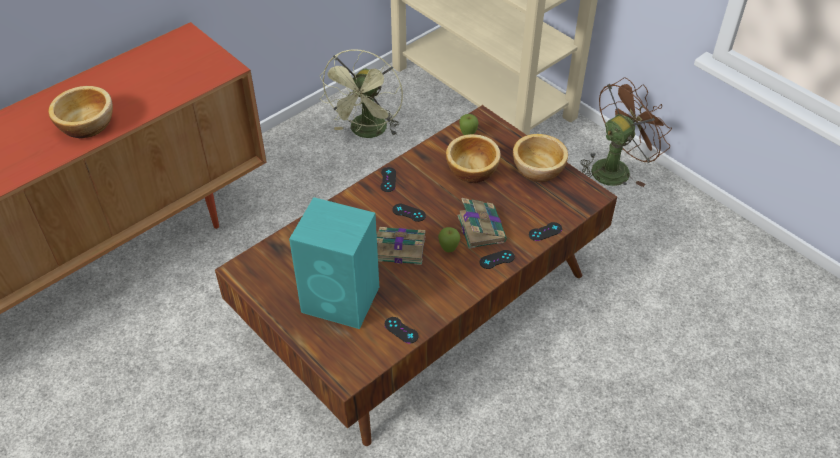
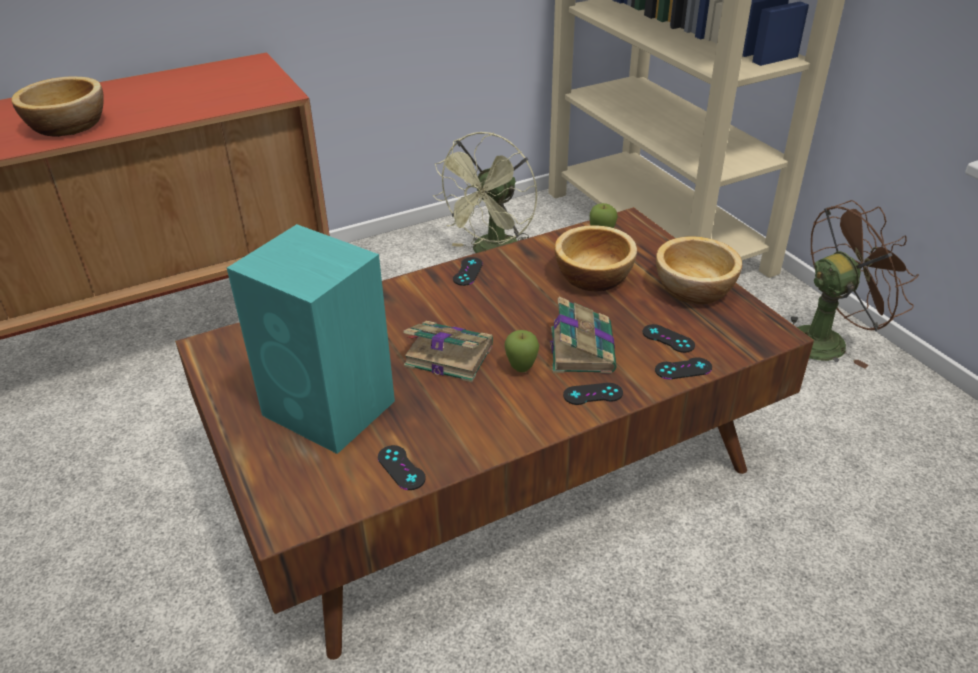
camera: 15 degrees right, 10 degrees down
black game controller [392,204,426,222] -> black game controller moved to [643,324,695,353]

